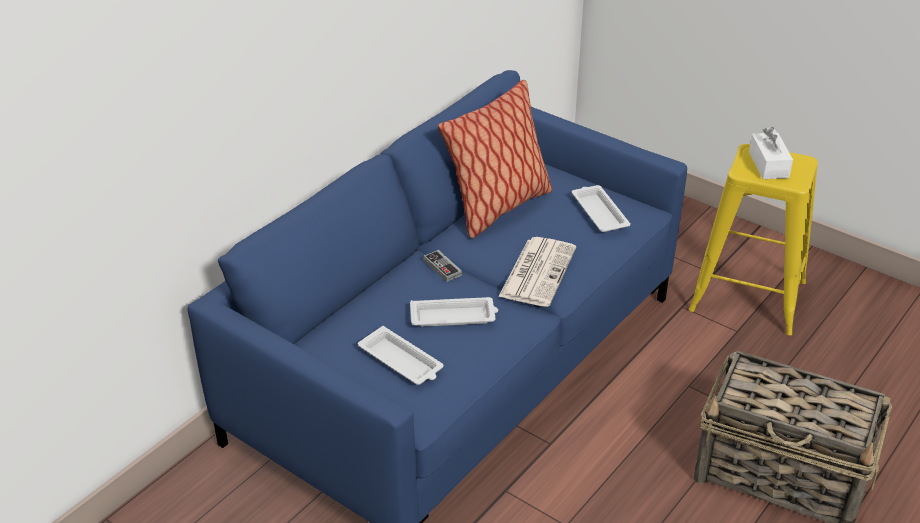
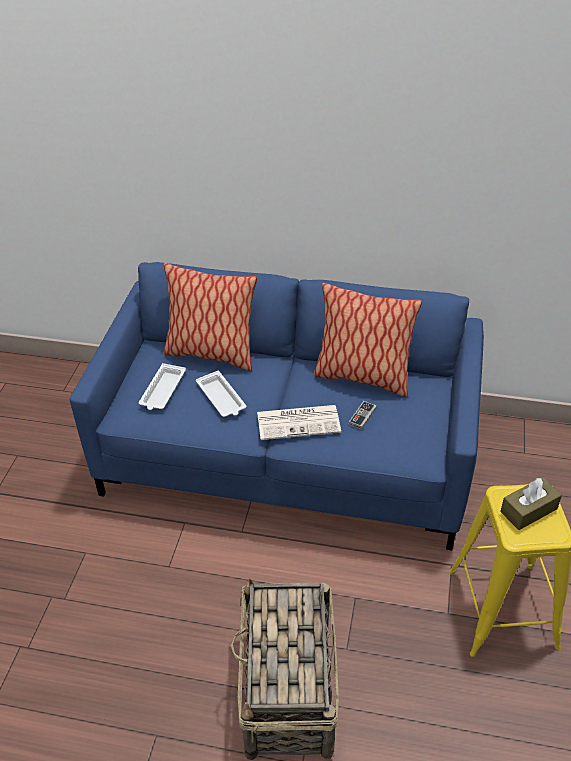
camera: 65 degrees right, 5 degrees up
game controller [424,250,462,282] -> game controller moved to [349,401,377,430]
white tray [572,185,631,232] -> none
white tissue box [749,127,793,179] -> brown tissue box [500,477,562,530]
none -> pillow [164,263,257,371]

